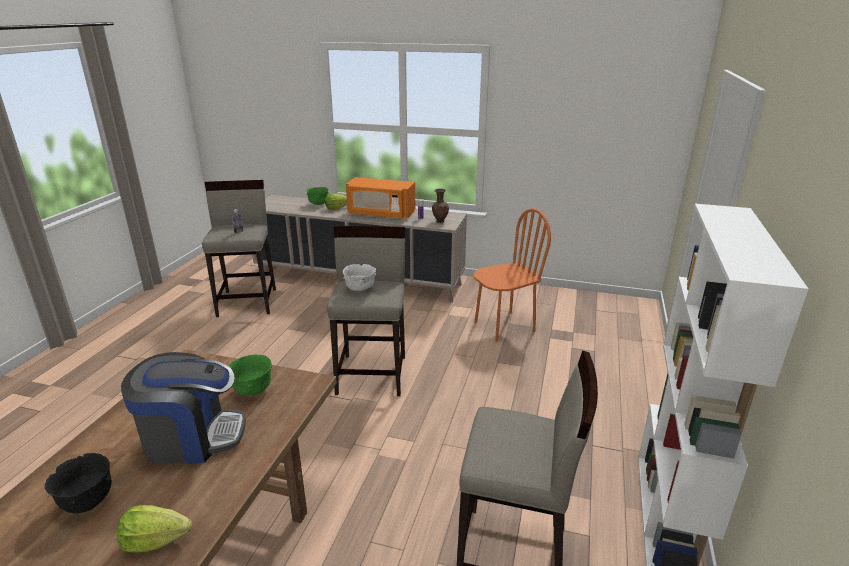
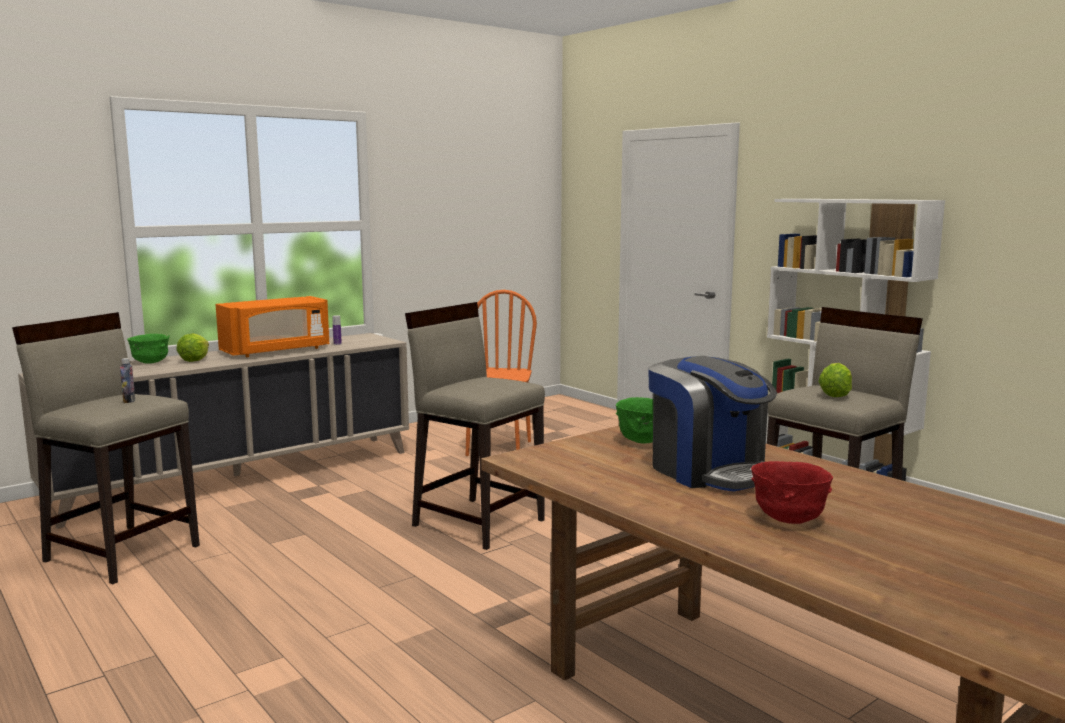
camera: 55 degrees left, 15 degrees down
black bowl [45,453,112,513] -> red bowl [751,461,833,524]
lettuce [117,505,192,553] -> lettuce moved to [818,363,852,397]
coffee machine [121,352,246,464] -> coffee machine turned 120 degrees clockwise [648,356,777,492]
white bowl [343,264,376,291] -> none
brown vase [432,189,449,223] -> none

